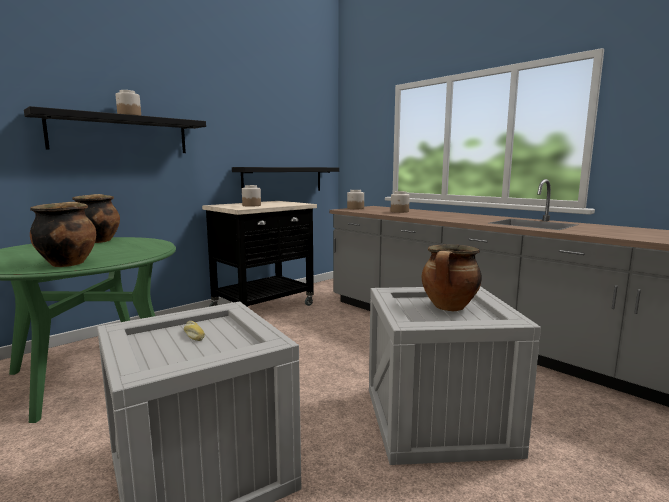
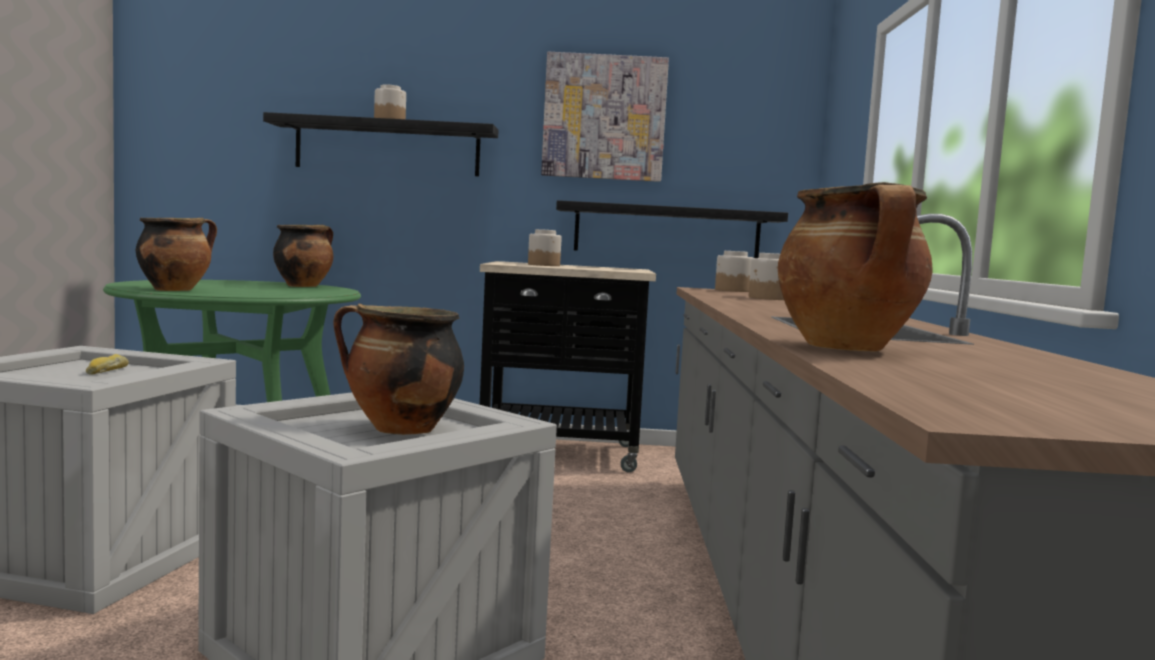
camera: 45 degrees right, 5 degrees down
none -> picture [541,52,669,182]
none -> cooking pot [778,182,933,352]

